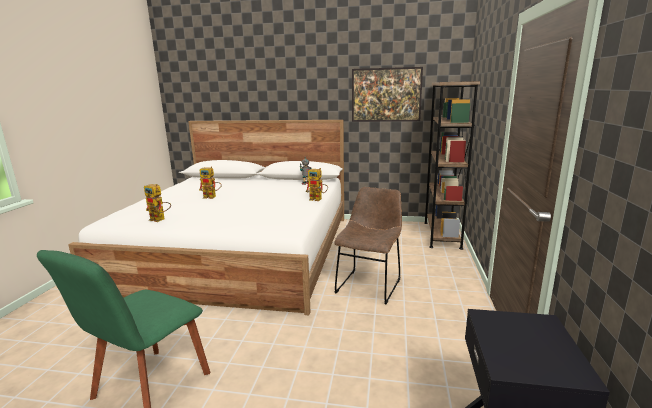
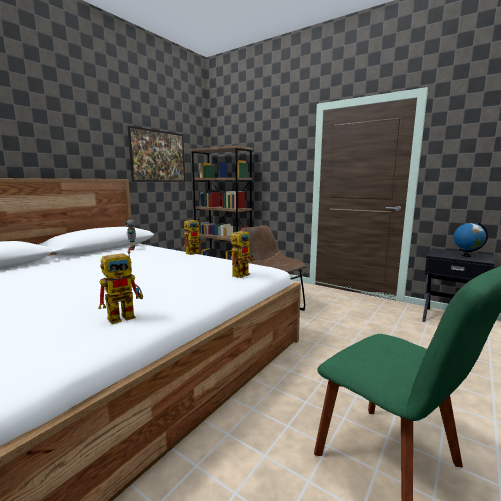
camera: 65 degrees left, 5 degrees down
toy robot [199,166,222,199] -> toy robot moved to [231,229,255,278]
none -> globe [453,223,488,257]

